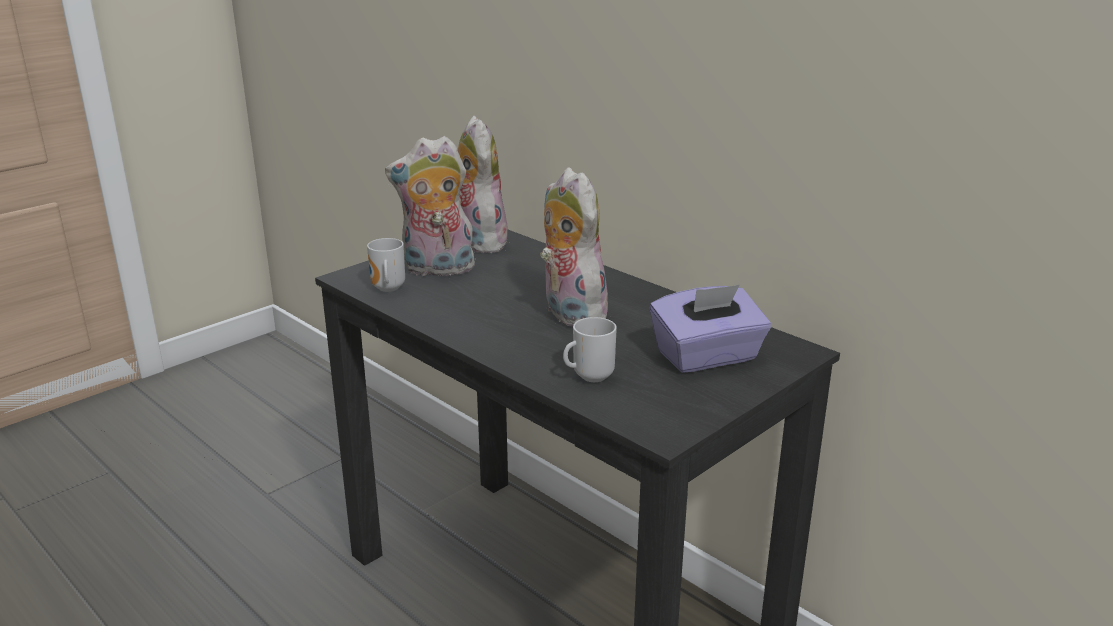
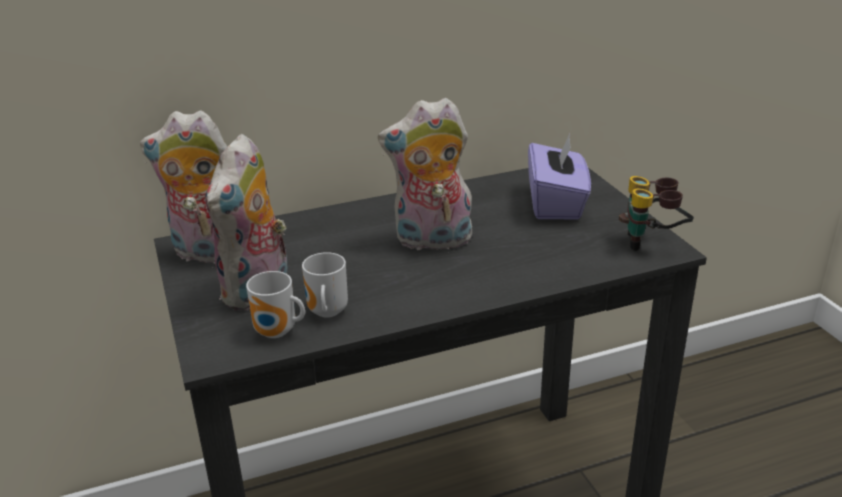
camera: 65 degrees left, 5 degrees up
mug [563,317,617,382] -> mug moved to [302,252,348,318]
none -> binoculars [619,176,694,251]

